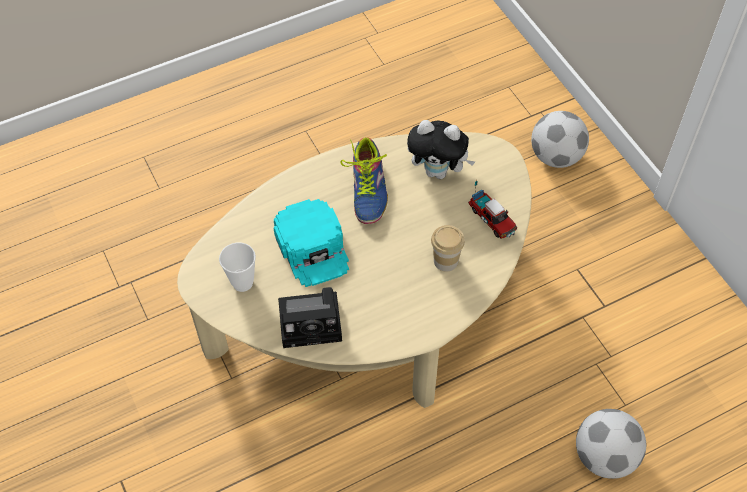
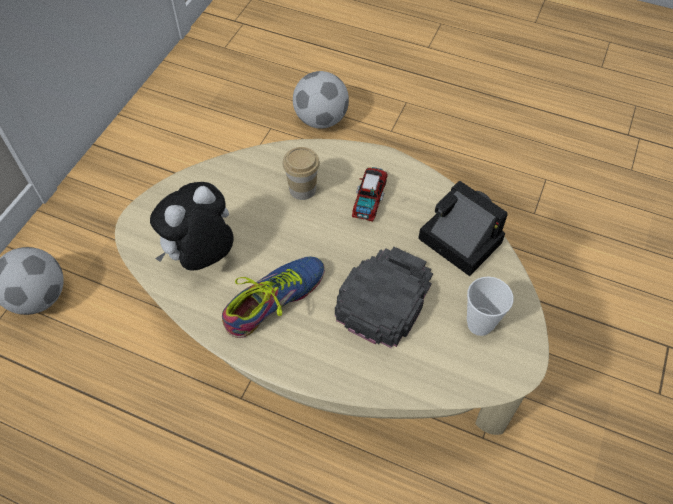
camera: 130 degrees left, 0 degrees up
turquoise cap [274,199,349,287] -> black cap [335,247,433,348]
plush toy [407,120,475,179] -> plush toy turned 105 degrees counterclockwise [150,182,234,270]
toy truck [468,180,517,239] -> toy truck moved to [352,167,388,222]

